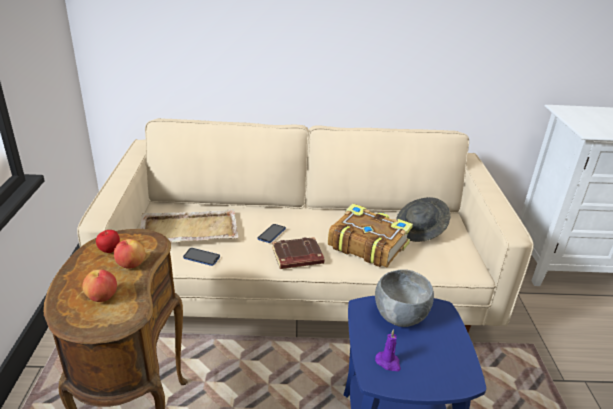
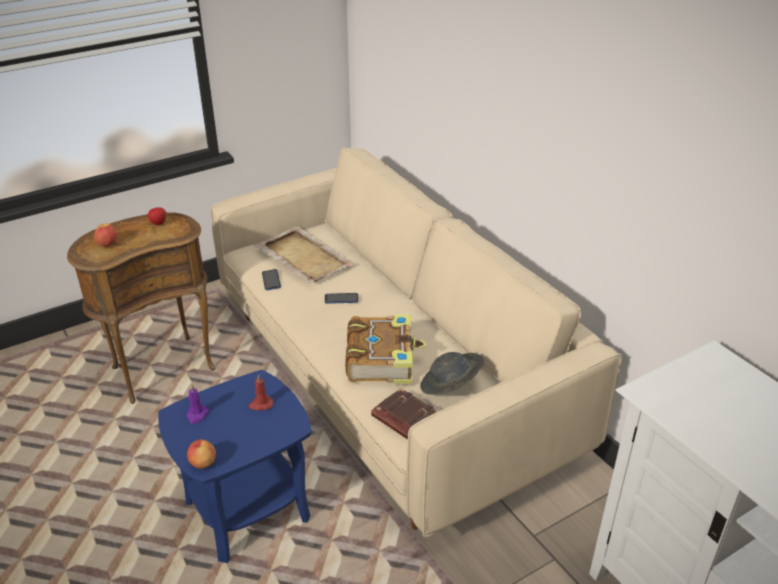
camera: 60 degrees right, 5 degrees up
apple [114,239,146,269] -> apple moved to [187,439,216,469]
brown book [272,237,325,269] -> brown book moved to [371,388,438,440]
grey bowl [375,269,434,327] -> red candle [249,374,273,411]

